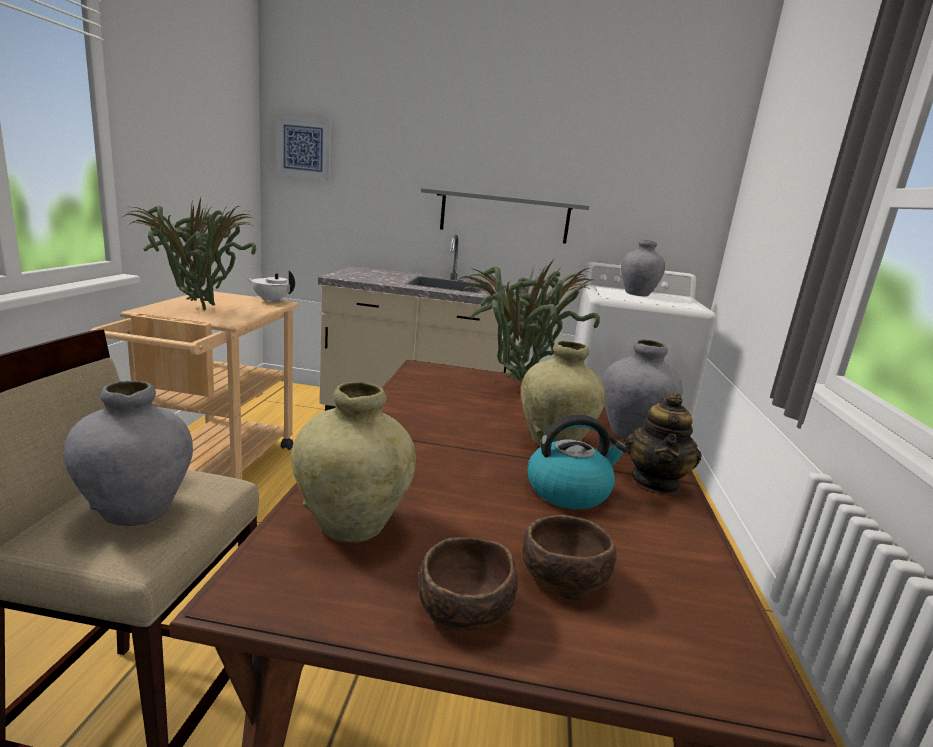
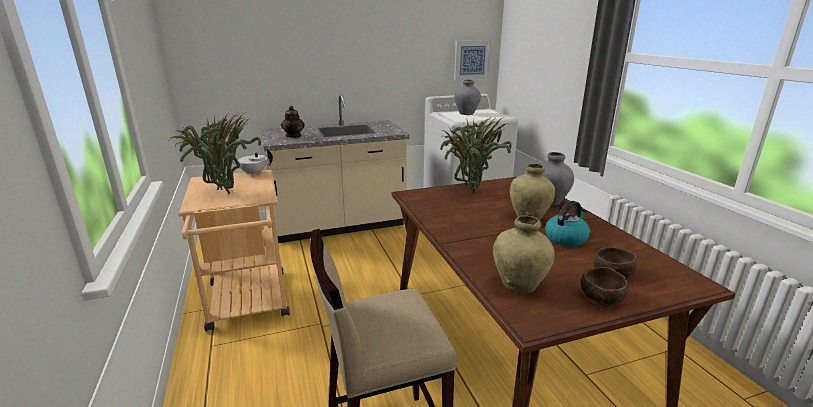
camera: 25 degrees left, 5 degrees up
grey vase [63,380,193,526] -> none
picture [275,115,332,180] -> picture moved to [454,40,491,80]
grey shelf [421,188,589,244] -> none
teapot [625,393,702,494] -> teapot moved to [281,106,305,138]

